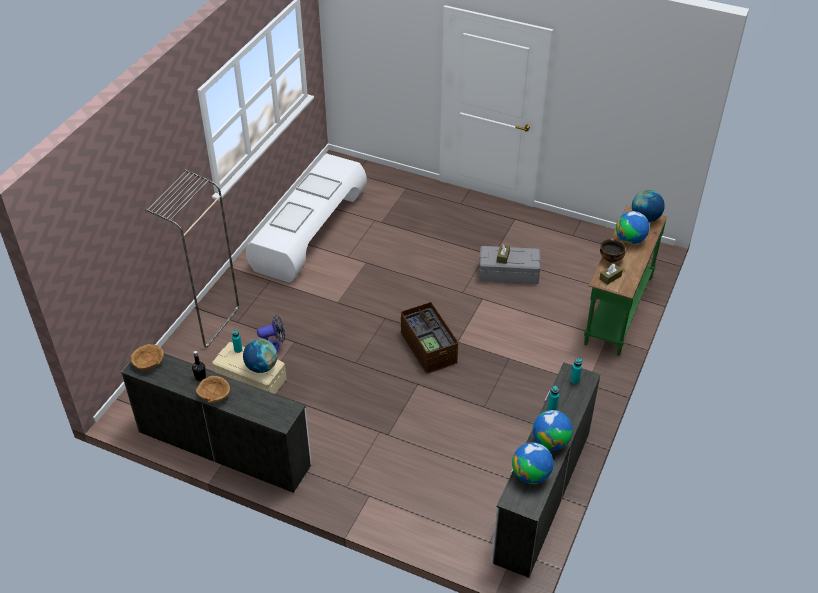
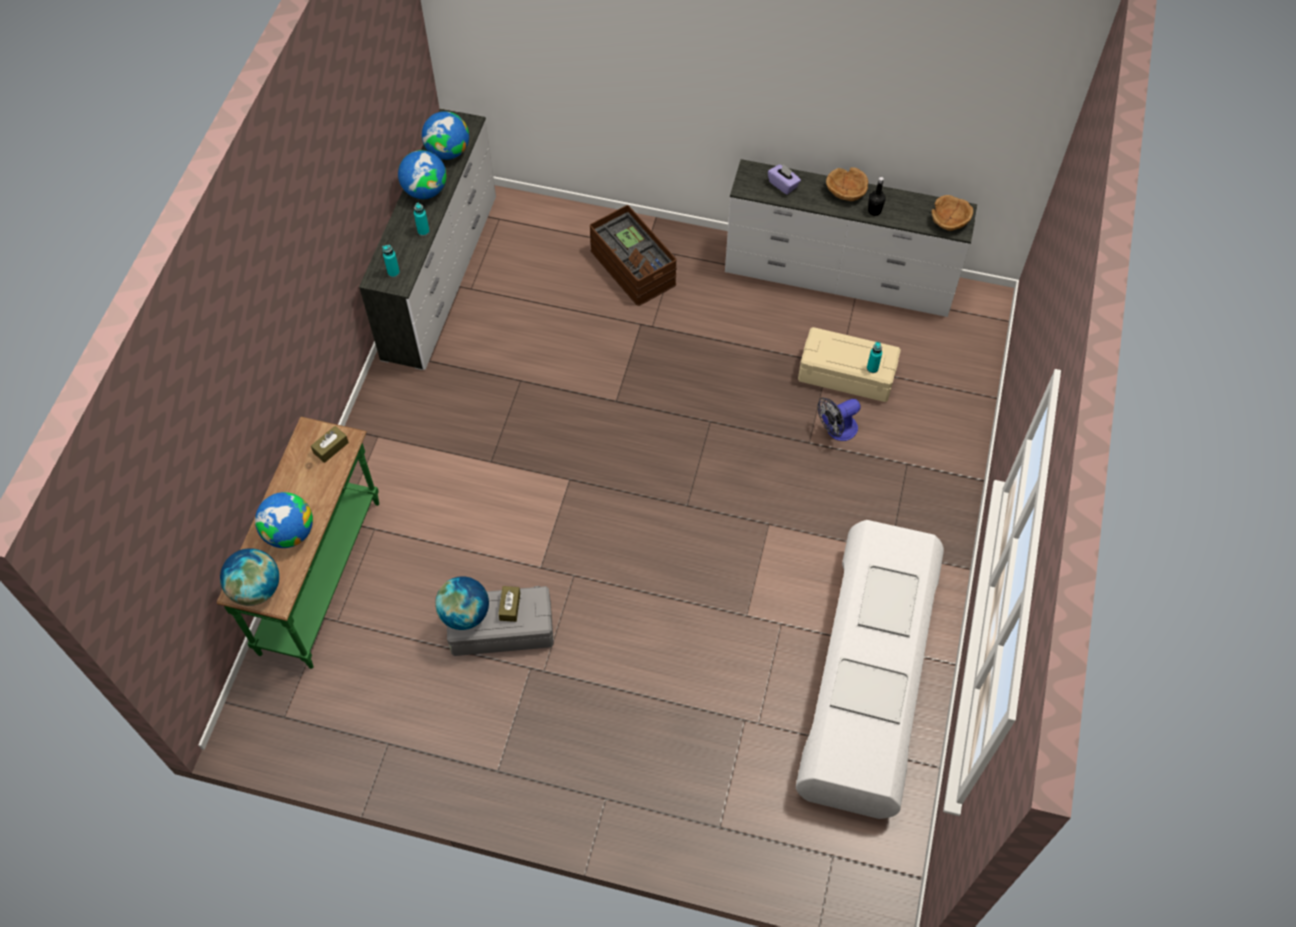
camera: 170 degrees right, 15 degrees up
grey clothes rack [145,169,239,348] -> none
globe [243,339,277,373] -> globe moved to [435,576,489,630]
brown storage box [401,302,458,374] -> brown storage box moved to [590,205,677,306]
bowl [600,239,625,263] -> none
none -> purple tissue box [768,164,801,195]

